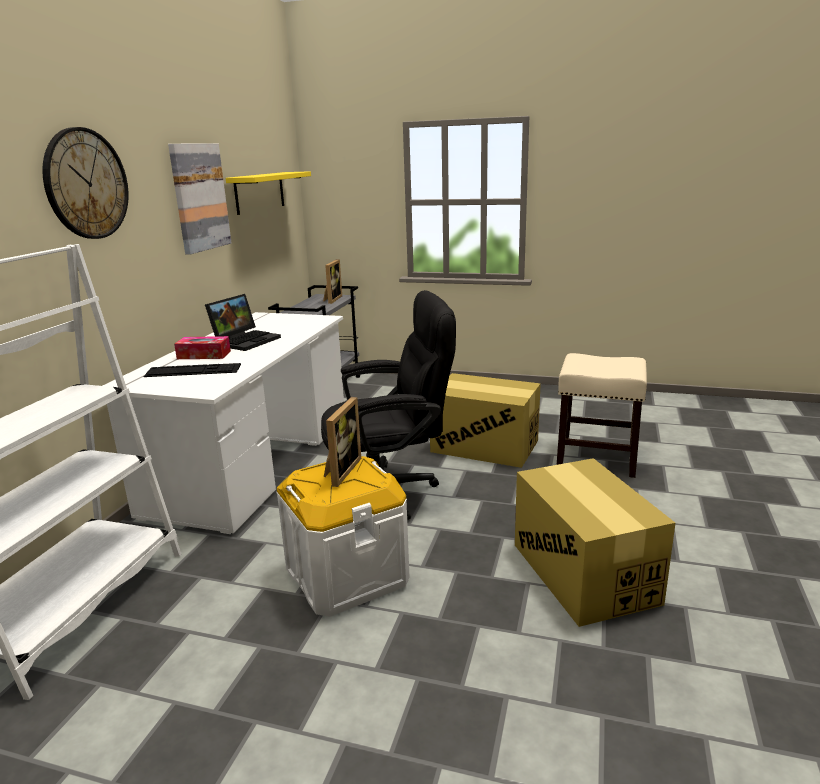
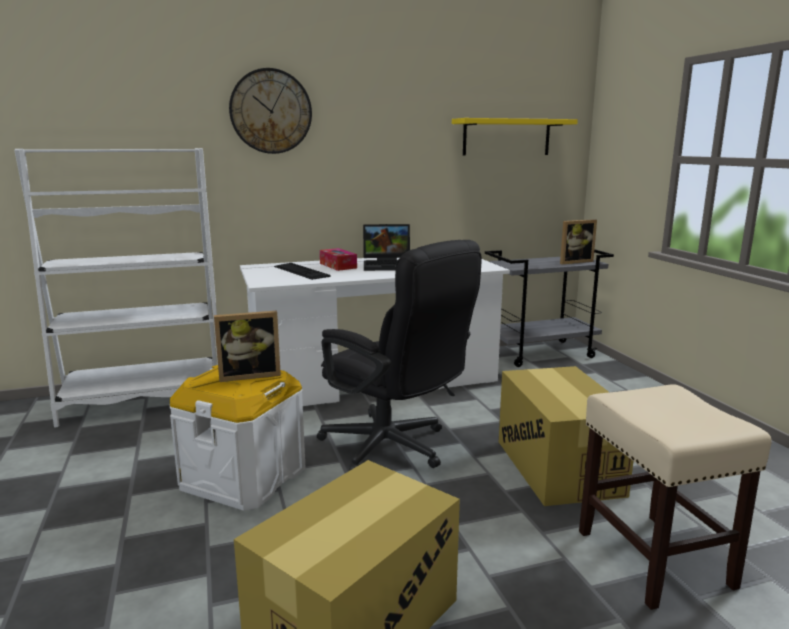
camera: 55 degrees right, 5 degrees down
picture [168,143,232,254] -> none

